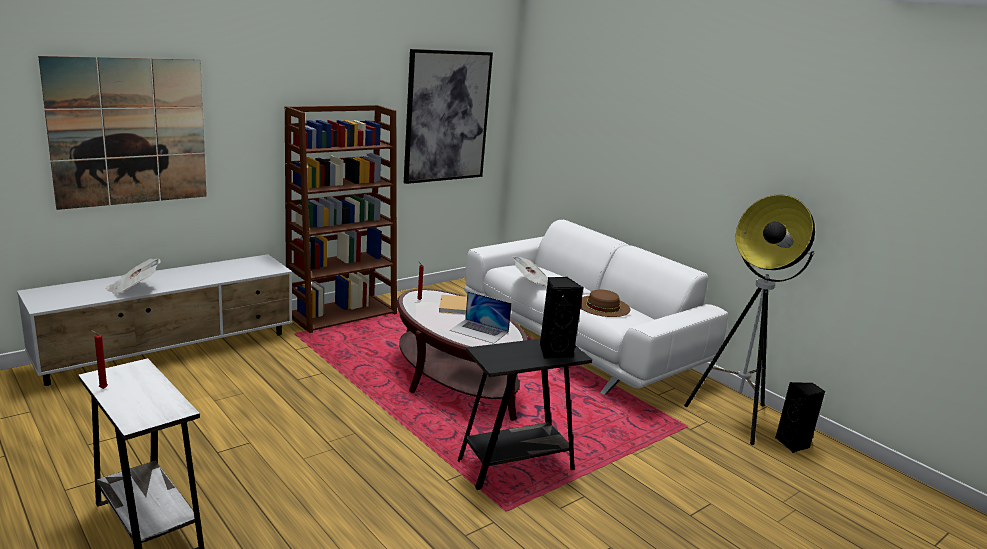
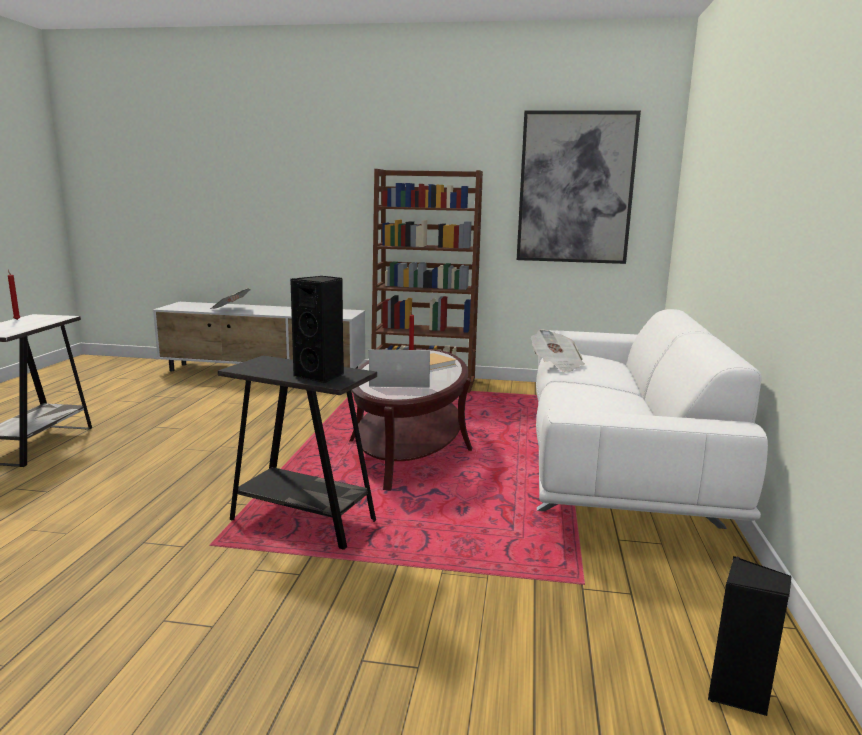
camera: 50 degrees right, 5 degrees down
picture [38,56,207,210] -> none
laptop [449,292,512,344] -> laptop turned 105 degrees clockwise [369,349,430,388]
brown hat [580,290,631,317] -> none
floor lamp [684,195,815,445] -> none

